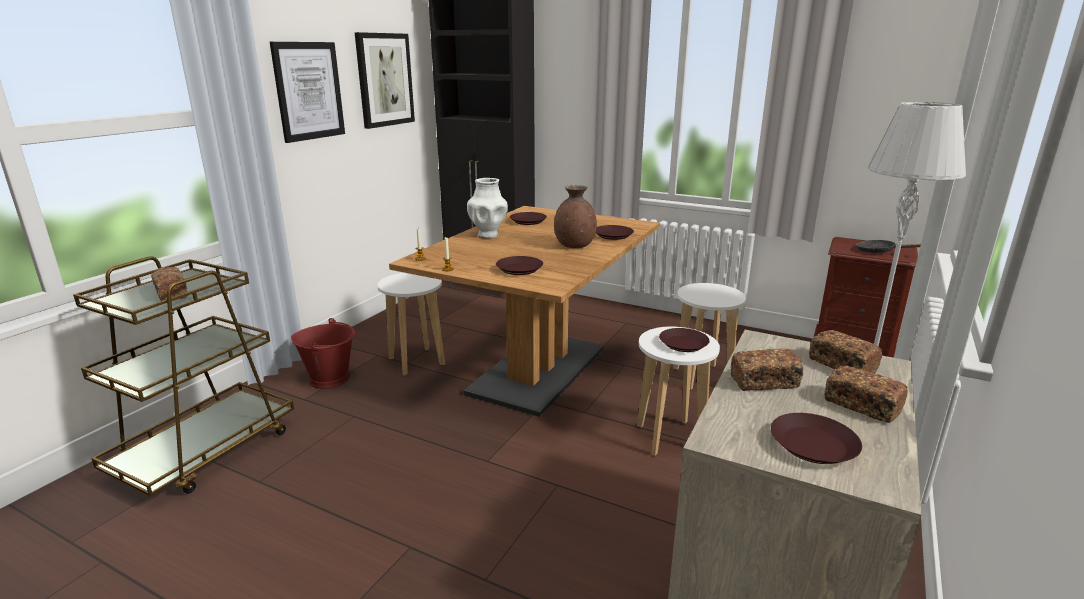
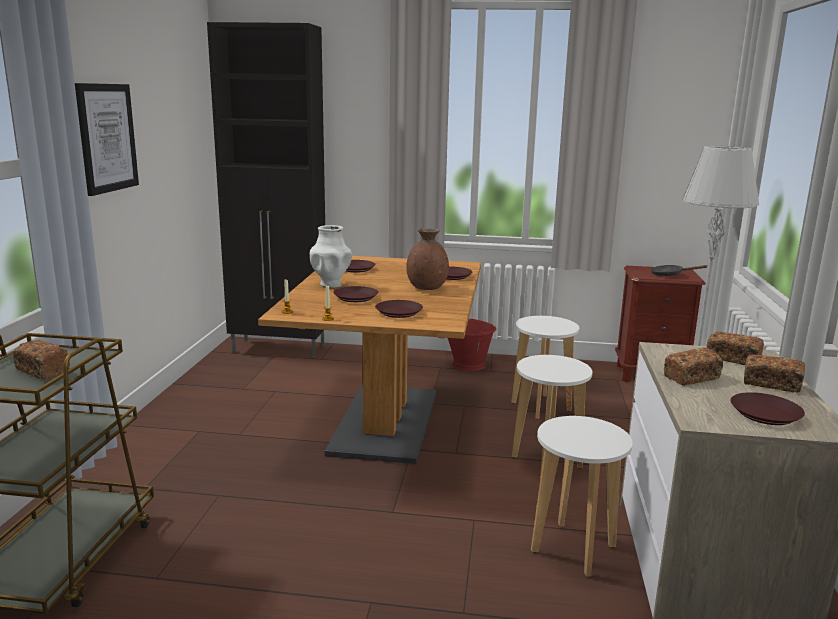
camera: 20 degrees left, 5 degrees down
red bucket [291,318,355,389] -> red bucket moved to [448,318,496,371]
picture [355,32,415,129] -> none
white stool [377,273,445,376] -> white stool moved to [531,416,633,577]
brown plate [659,328,710,352] -> brown plate moved to [333,286,378,302]

